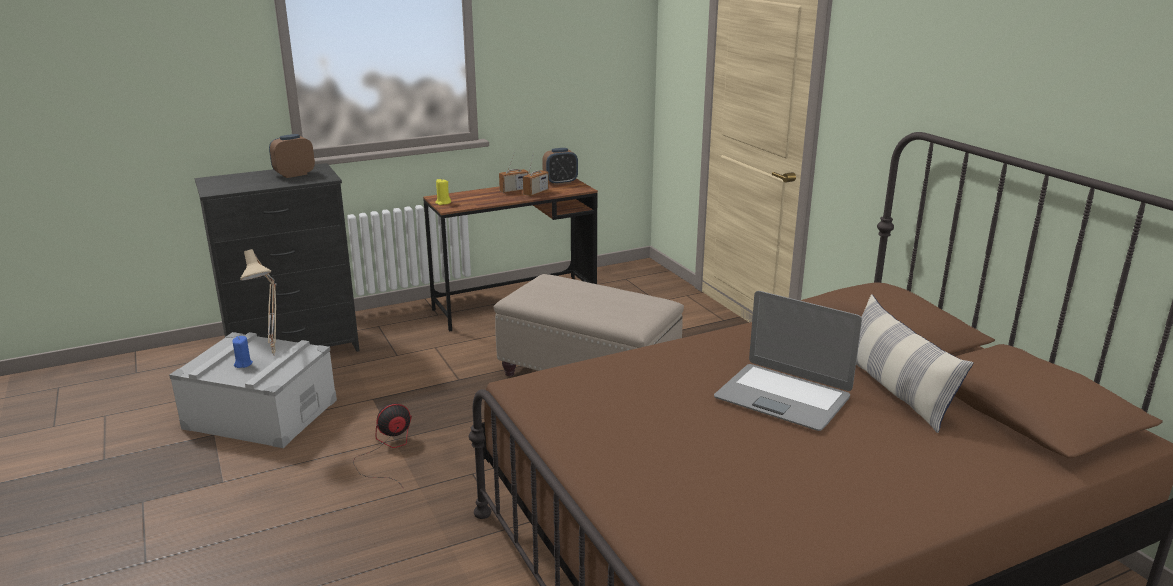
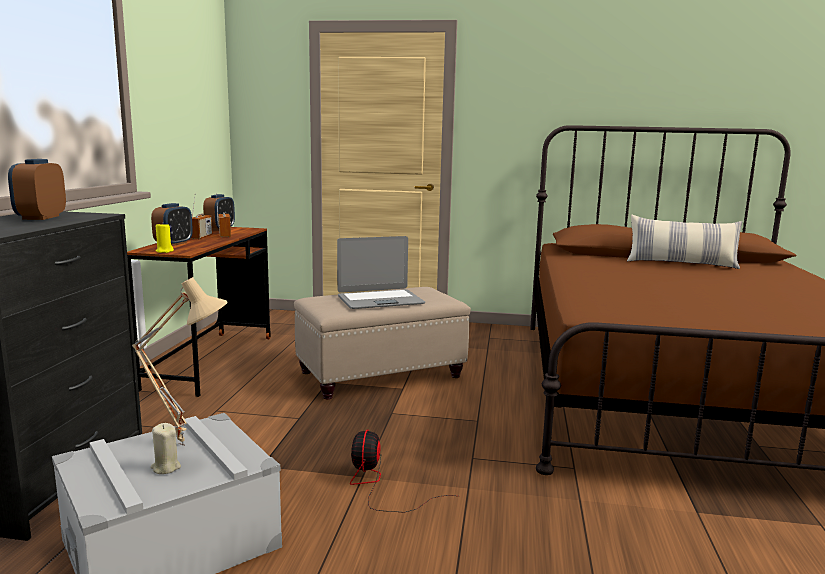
camera: 55 degrees left, 10 degrees down
blue candle [233,336,253,368] -> beige candle [150,423,181,474]
laptop [714,291,862,431] -> laptop moved to [337,236,425,309]
none -> alarm clock [151,203,193,246]

